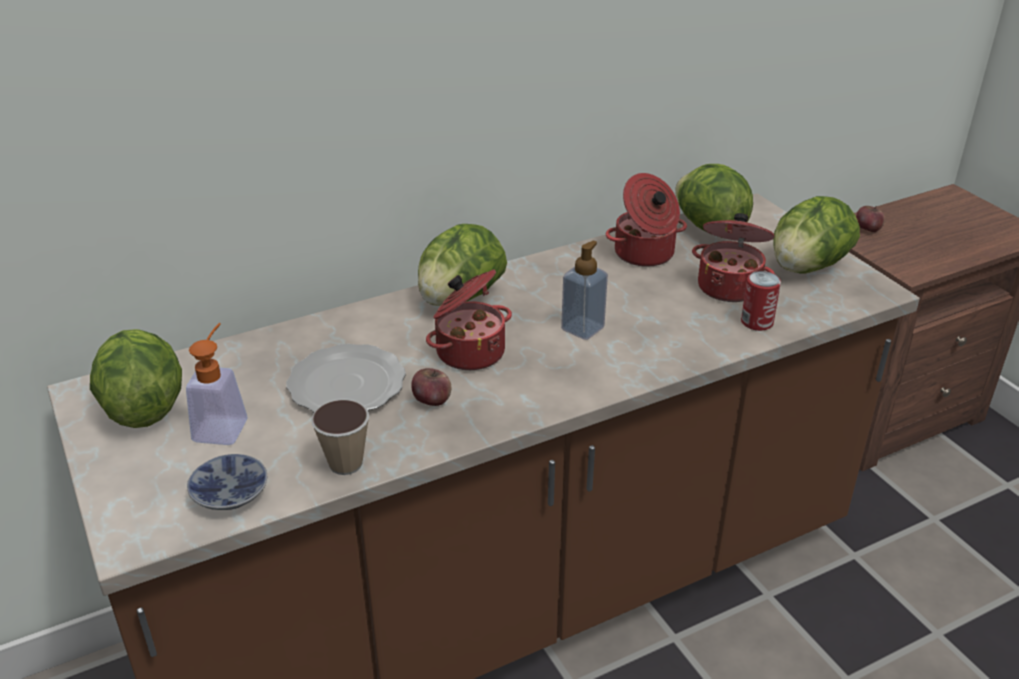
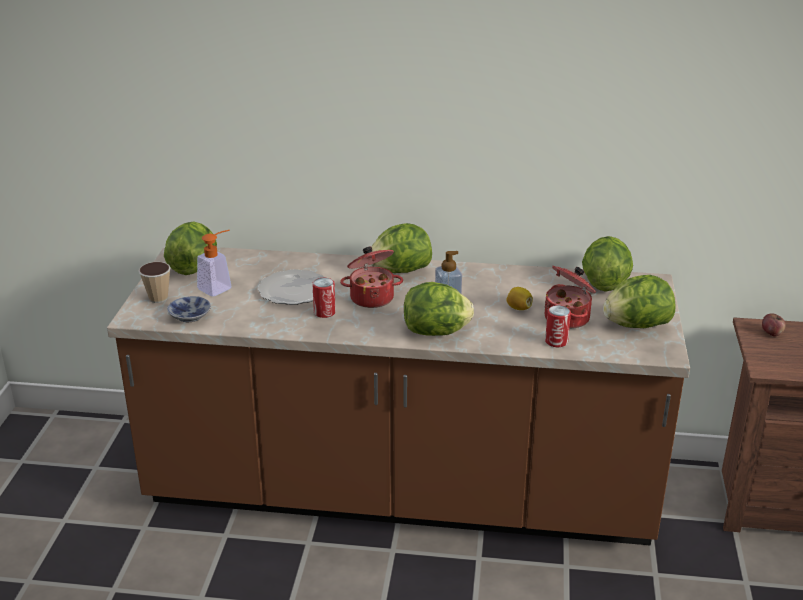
camera: 35 degrees right, 5 degrees down
cup [311,399,369,475] -> cup moved to [139,262,171,303]
apple [411,368,451,406] -> can [312,278,336,318]
cooking pot [606,173,687,267] -> none
none -> lettuce [404,282,474,336]
none -> lemon [506,287,533,310]

